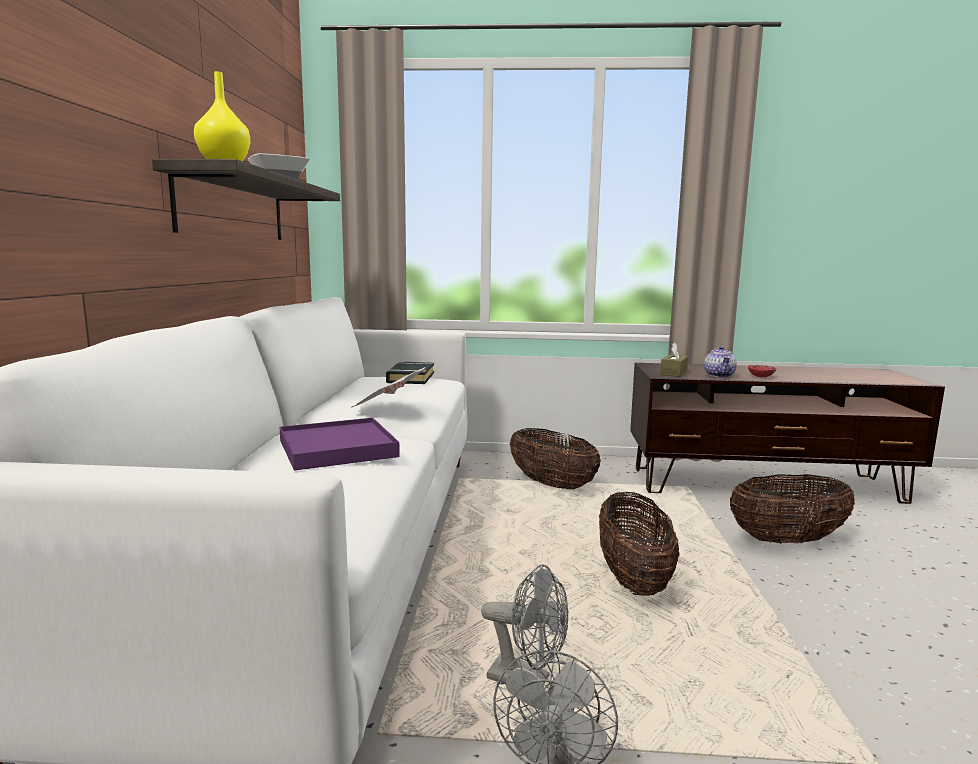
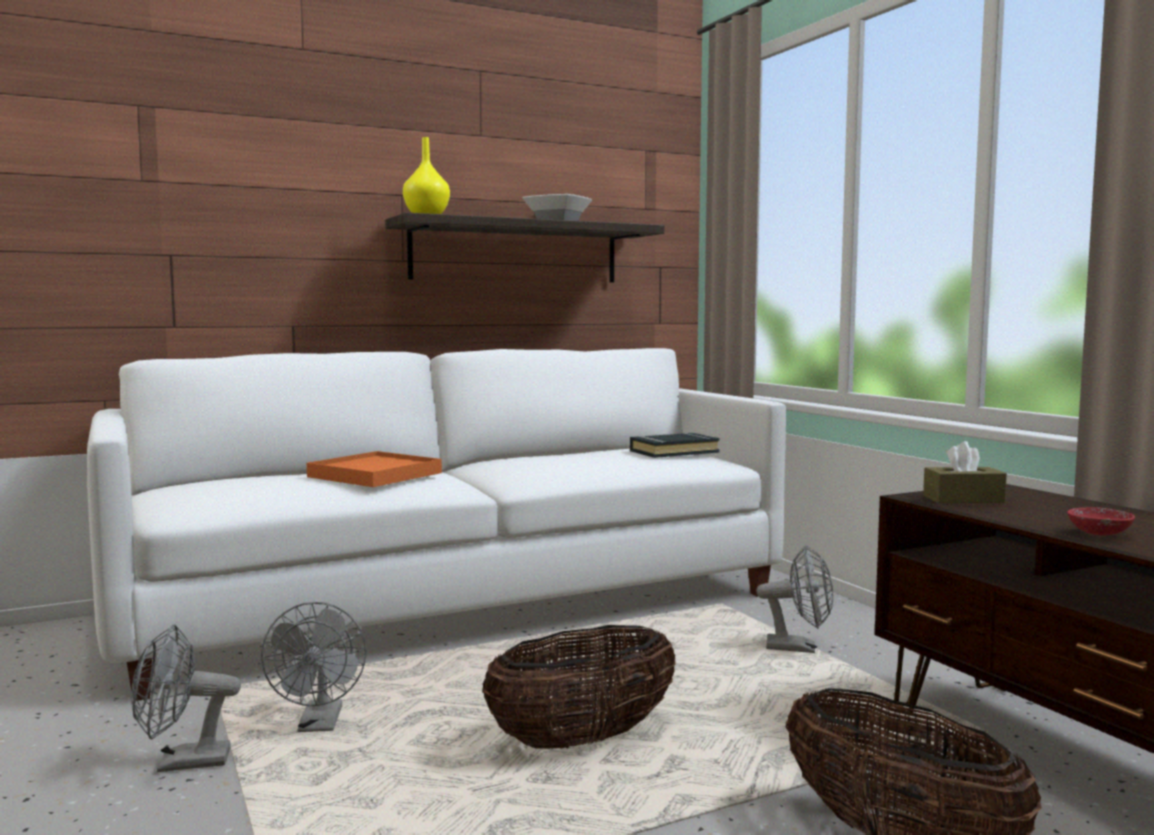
camera: 60 degrees right, 5 degrees down
purple tray [280,418,400,471] -> orange tray [307,451,442,487]
newspaper [351,367,426,408] -> none
basket [510,428,601,489] -> grey fan [756,546,833,653]
teapot [704,346,737,378] -> none

